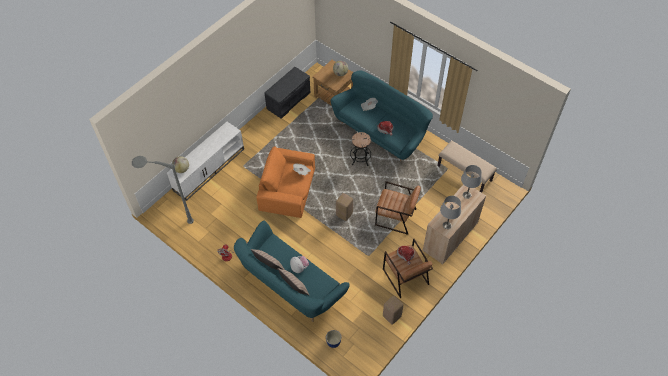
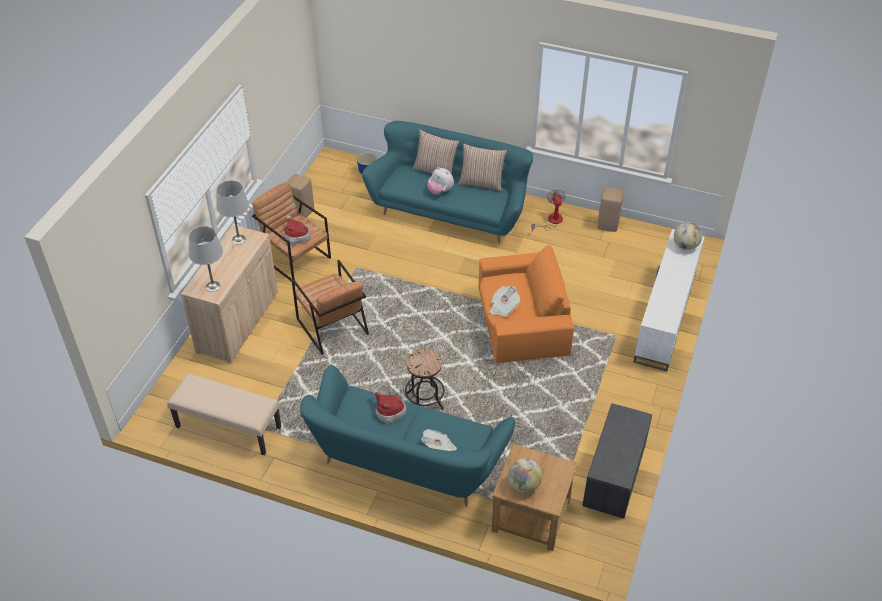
camera: 160 degrees right, 10 degrees down
grey floor lamp [132,156,194,224] -> none
beige stool [336,193,353,221] -> beige stool moved to [597,187,624,232]
brown armchair [375,181,421,235] -> brown armchair turned 120 degrees counterclockwise [291,260,369,355]

